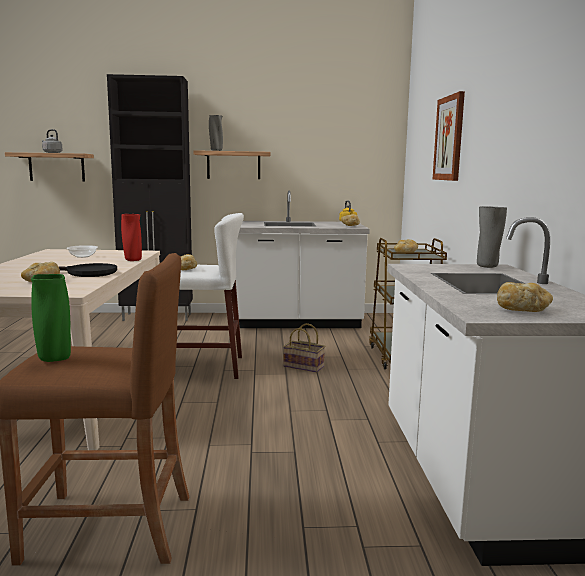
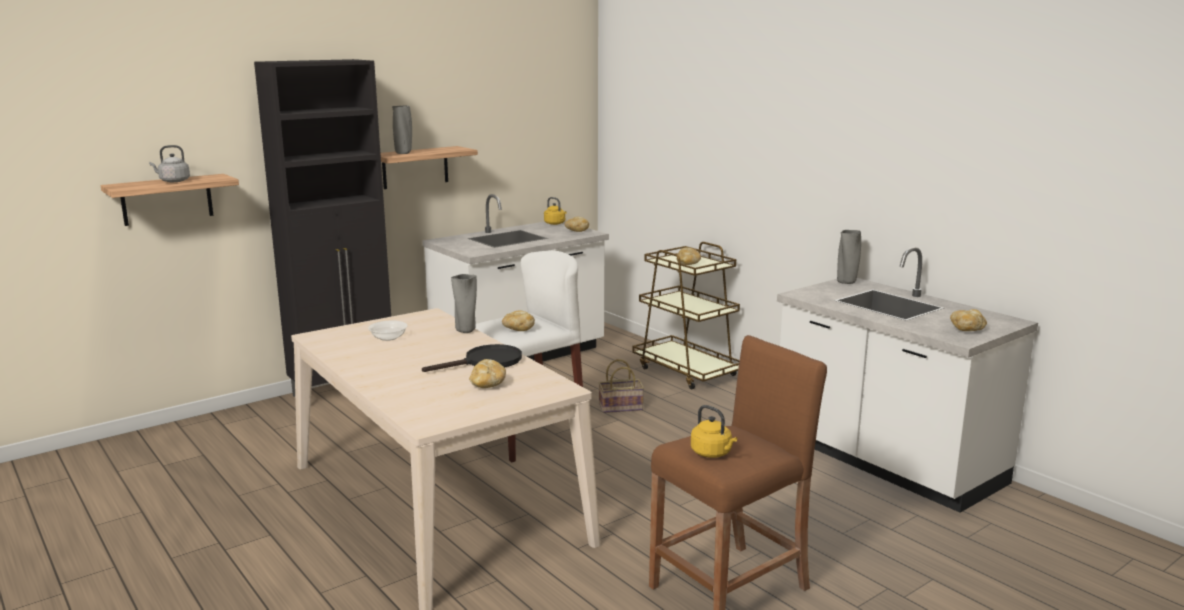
camera: 35 degrees left, 5 degrees up
green vase [31,274,71,362] -> yellow kettle [691,405,737,458]
red vase [121,214,142,261] -> grey vase [451,274,477,333]
picture [433,91,465,181] -> none

